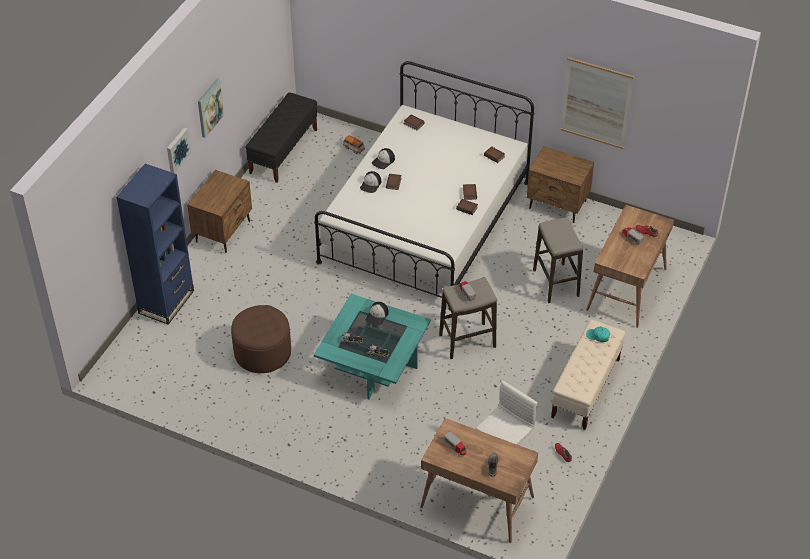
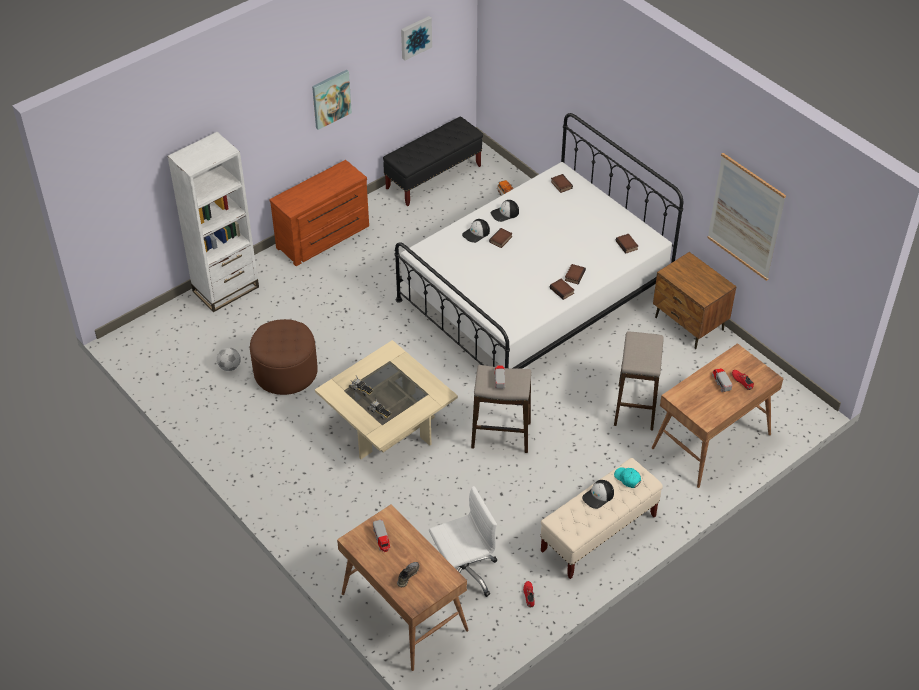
camera: 25 degrees right, 0 degrees up
blue bookcase [116,164,194,325] -> white bookcase [167,132,259,312]
picture [167,128,191,173] -> picture moved to [401,16,432,61]
brown nightstand [187,170,252,253] -> brown dresser [269,160,369,266]
turquoise coffee table [314,294,431,400] -> beige coffee table [315,340,458,459]
cap [366,302,389,326] -> cap moved to [582,480,614,509]
none -> football [217,347,241,371]

